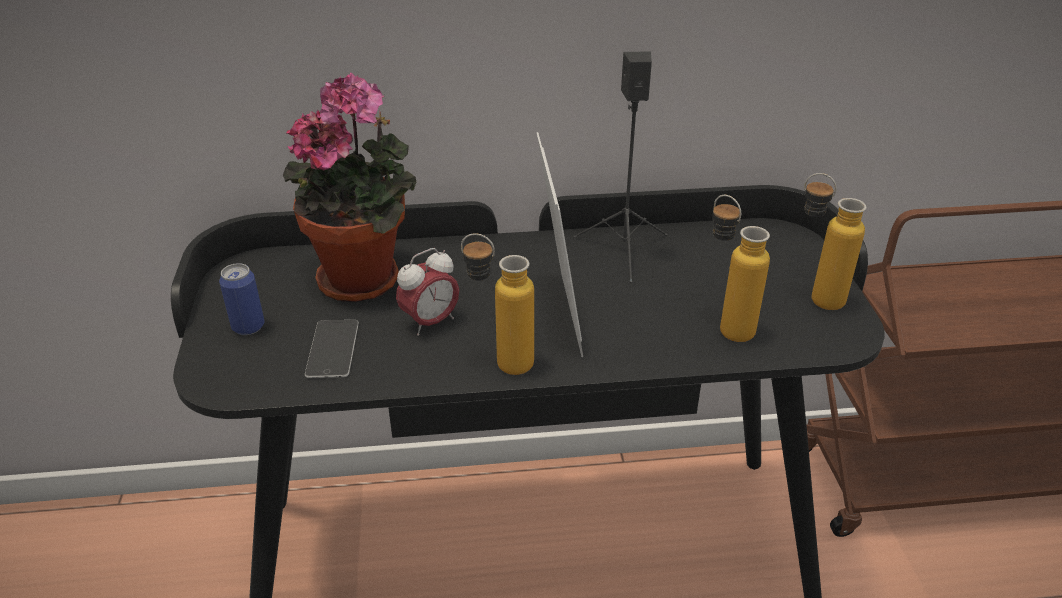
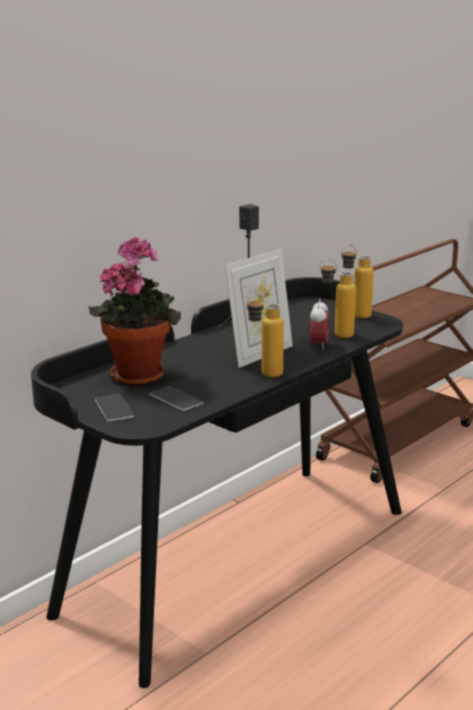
camera: 40 degrees left, 15 degrees down
can [219,263,264,335] -> phone [95,394,134,421]
alarm clock [396,248,459,336] -> alarm clock moved to [310,298,329,351]
picture frame [537,132,583,357] -> picture frame turned 90 degrees clockwise [225,249,293,368]

